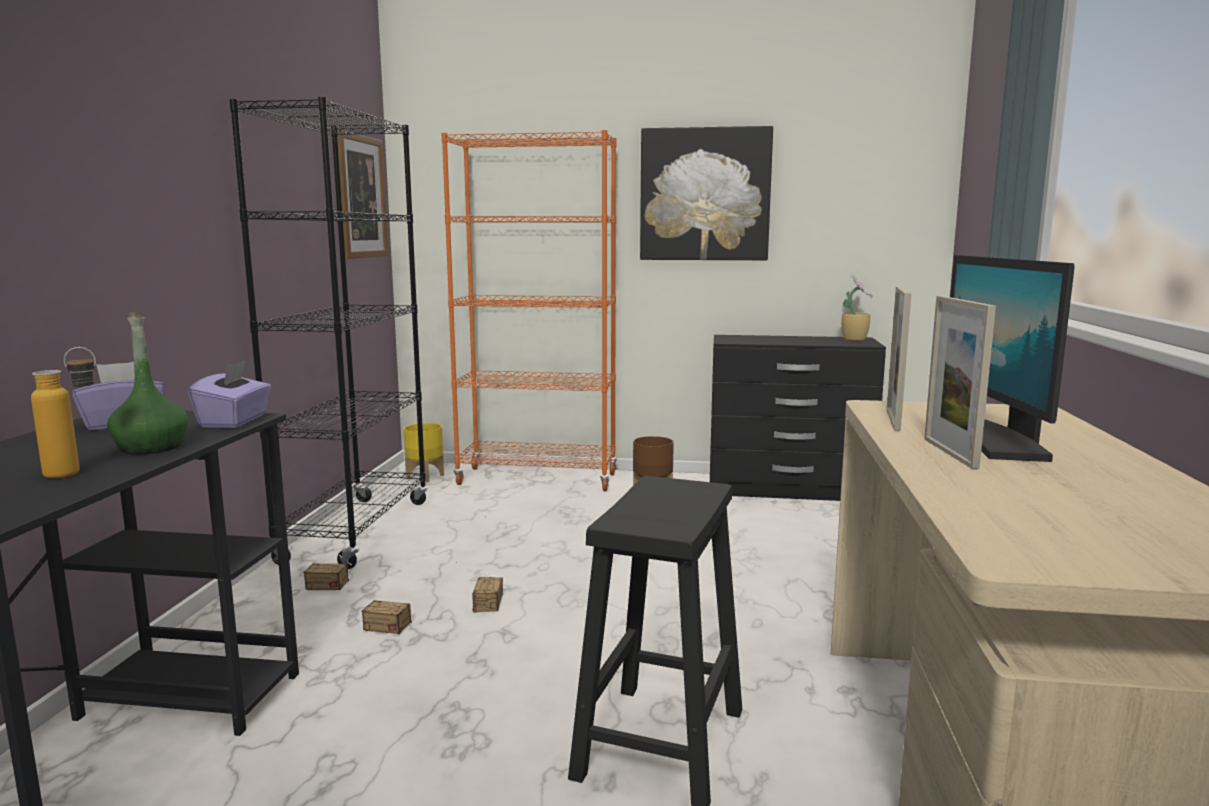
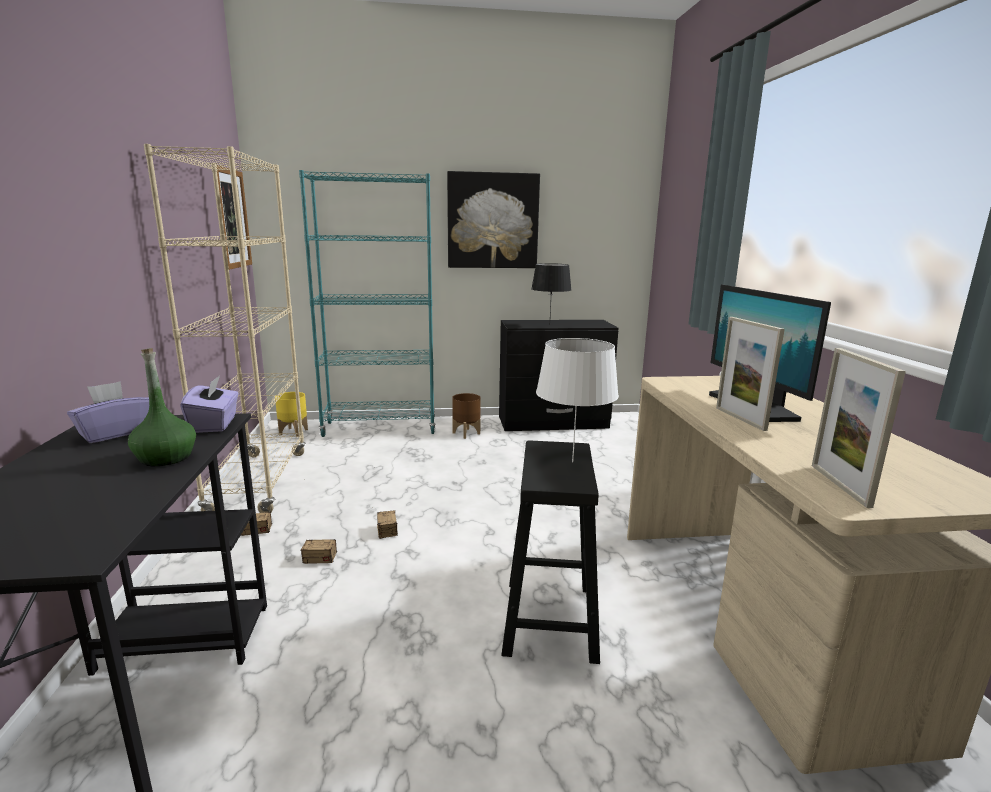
camera: 15 degrees left, 5 degrees up
bottle [31,347,96,478] -> none
black bookcase [229,97,428,569] -> beige bookcase [144,144,306,513]
orange bookcase [442,130,617,491] -> turquoise bookcase [299,170,436,437]
potted plant [841,274,873,341] -> none
picture frame [887,286,912,431] -> picture frame moved to [812,348,906,508]
none -> black table lamp [531,263,571,316]
none -> white table lamp [536,338,619,462]

